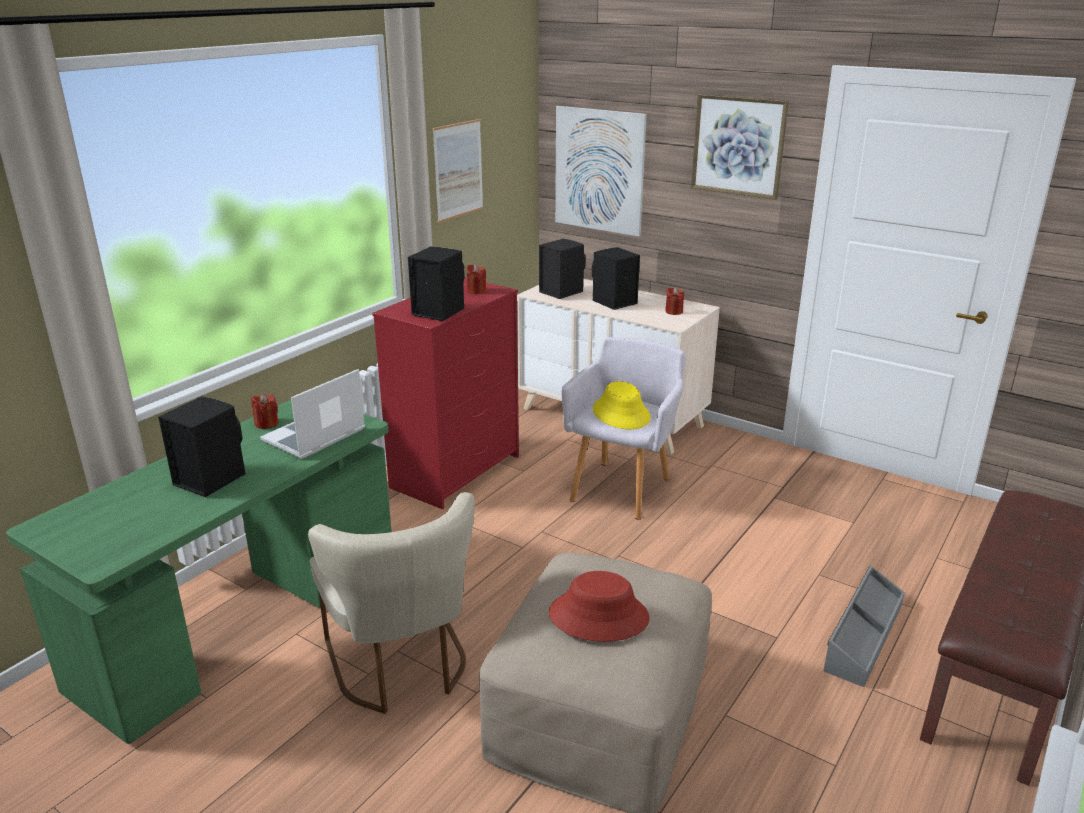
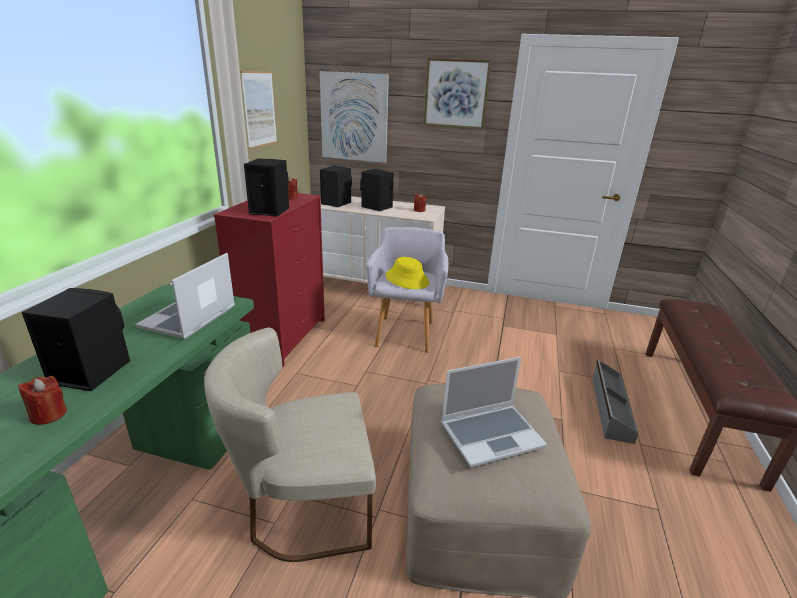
camera: 20 degrees left, 0 degrees up
red candle [251,394,279,429] -> red candle moved to [18,376,67,425]
beige chair [308,492,475,714] -> beige chair turned 120 degrees clockwise [204,328,376,562]
red hat [549,571,650,642] -> laptop [441,357,547,468]

